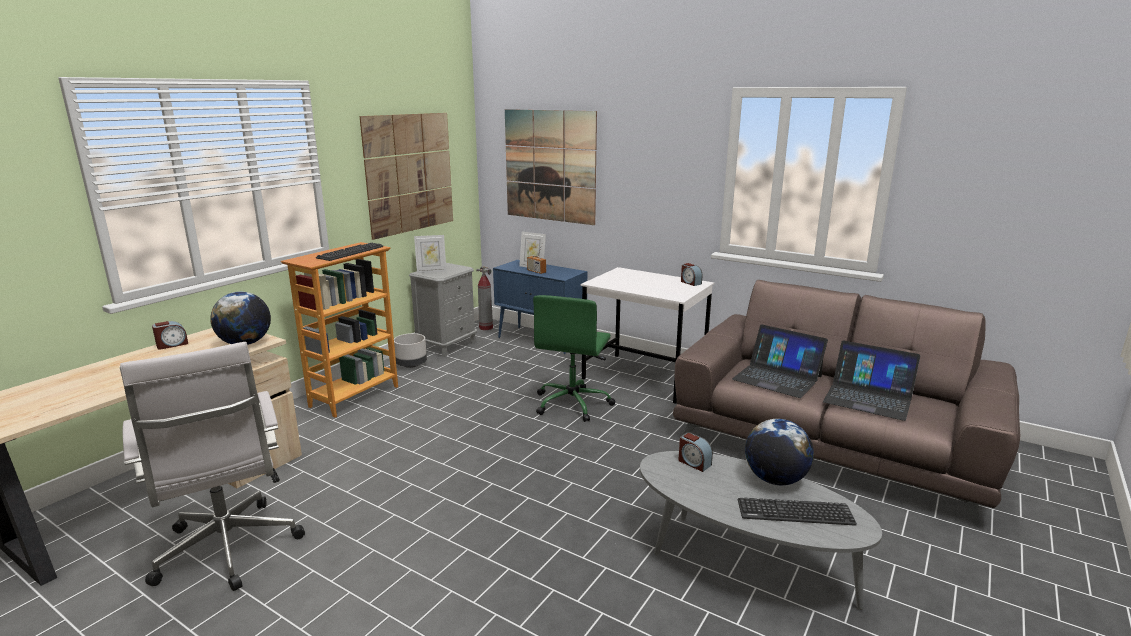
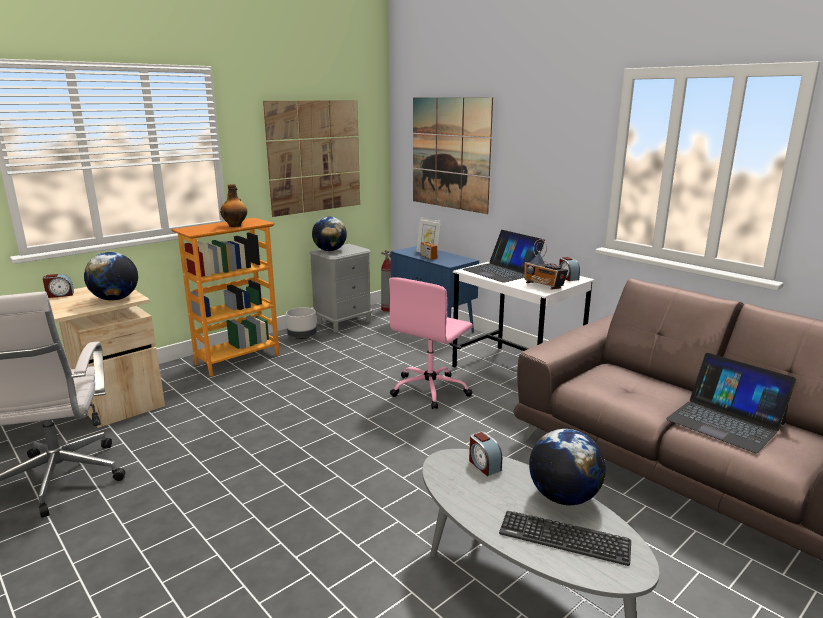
camera: 15 degrees right, 0 degrees up
keyboard [316,243,383,261] -> bottle [220,184,247,227]
picture frame [414,235,447,273] -> globe [312,217,347,251]
green office chair [533,295,615,422] -> pink office chair [389,277,473,409]
laptop [732,324,828,398] -> laptop moved to [463,230,545,283]
none -> radio [524,239,568,290]

